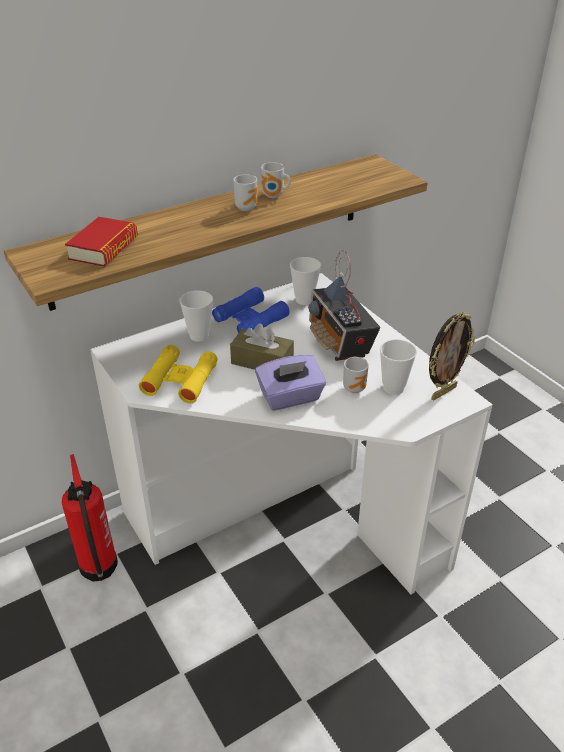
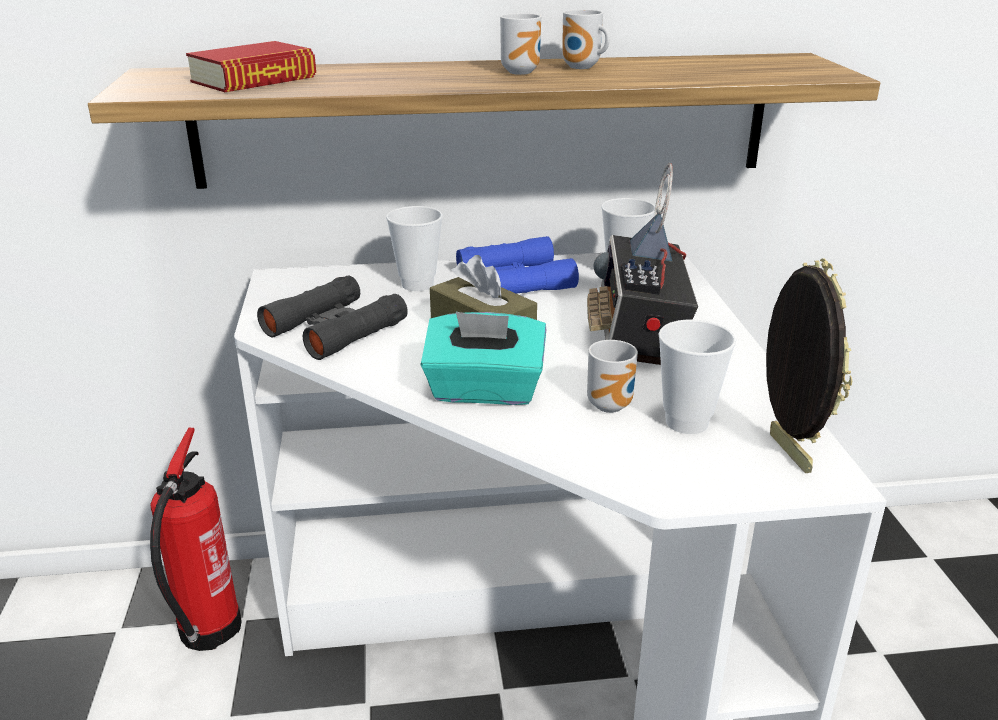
camera: 25 degrees right, 10 degrees down
yellow binoculars [139,345,218,403] -> black binoculars [257,275,408,360]
purple tissue box [255,355,326,411] -> turquoise tissue box [420,312,546,405]
picture frame [429,312,475,400] -> picture frame turned 90 degrees counterclockwise [766,258,852,473]

